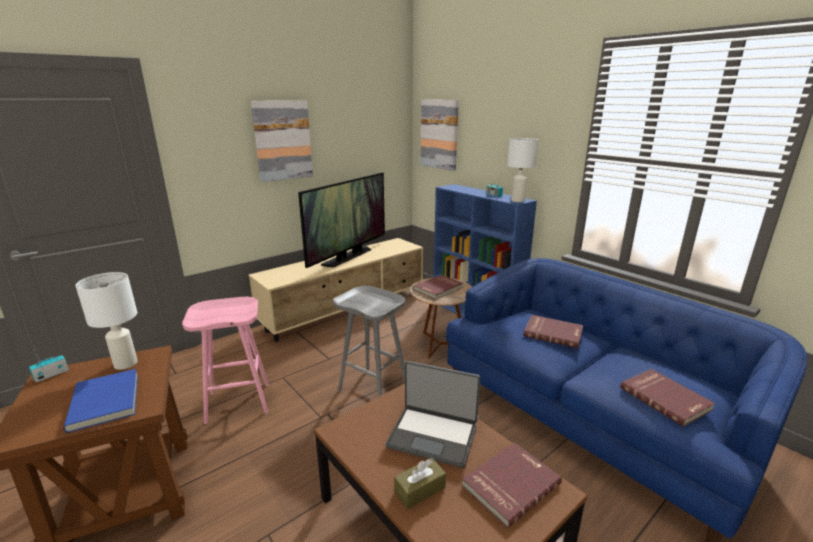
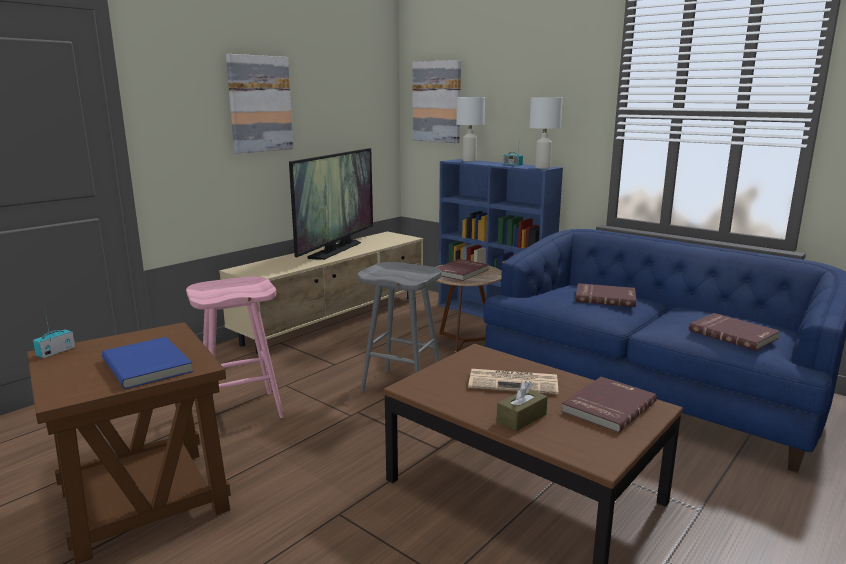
camera: 10 degrees left, 5 degrees down
white table lamp [76,272,138,370] -> white table lamp moved to [456,97,485,162]
laptop [386,361,481,468] -> newspaper [468,369,558,395]

